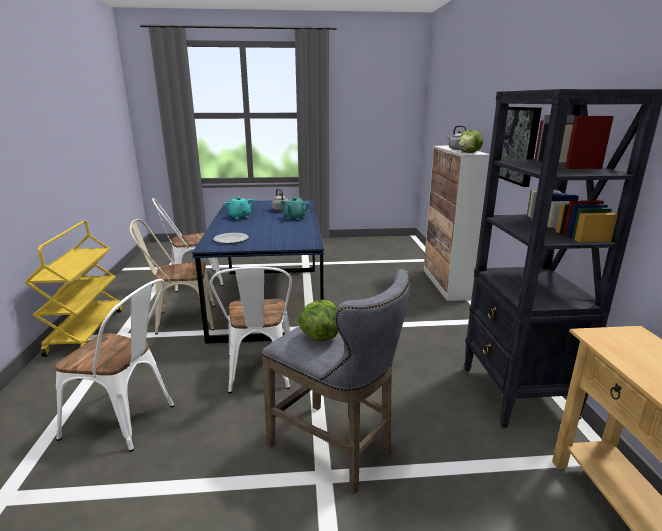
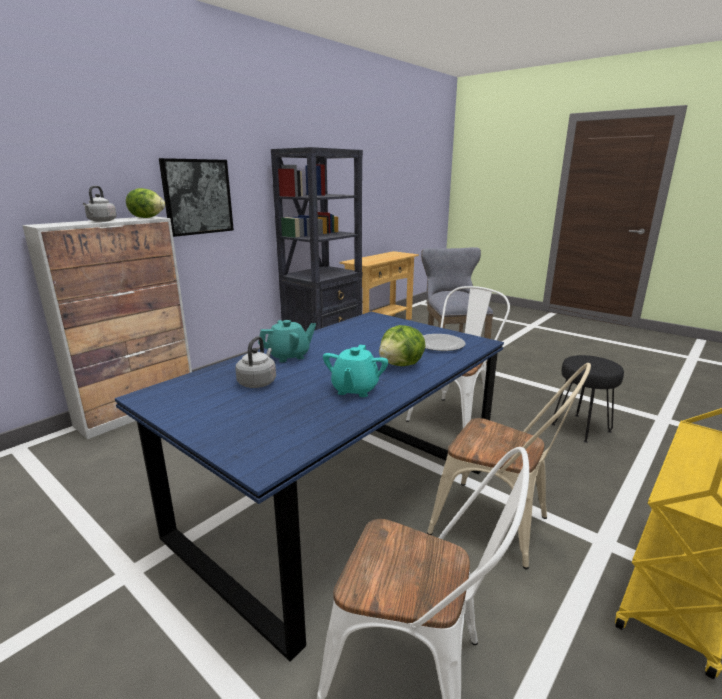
camera: 135 degrees left, 0 degrees up
white chair [55,279,175,452] -> black stool [551,355,624,443]
lettuce [298,300,339,341] -> lettuce moved to [379,325,426,366]

